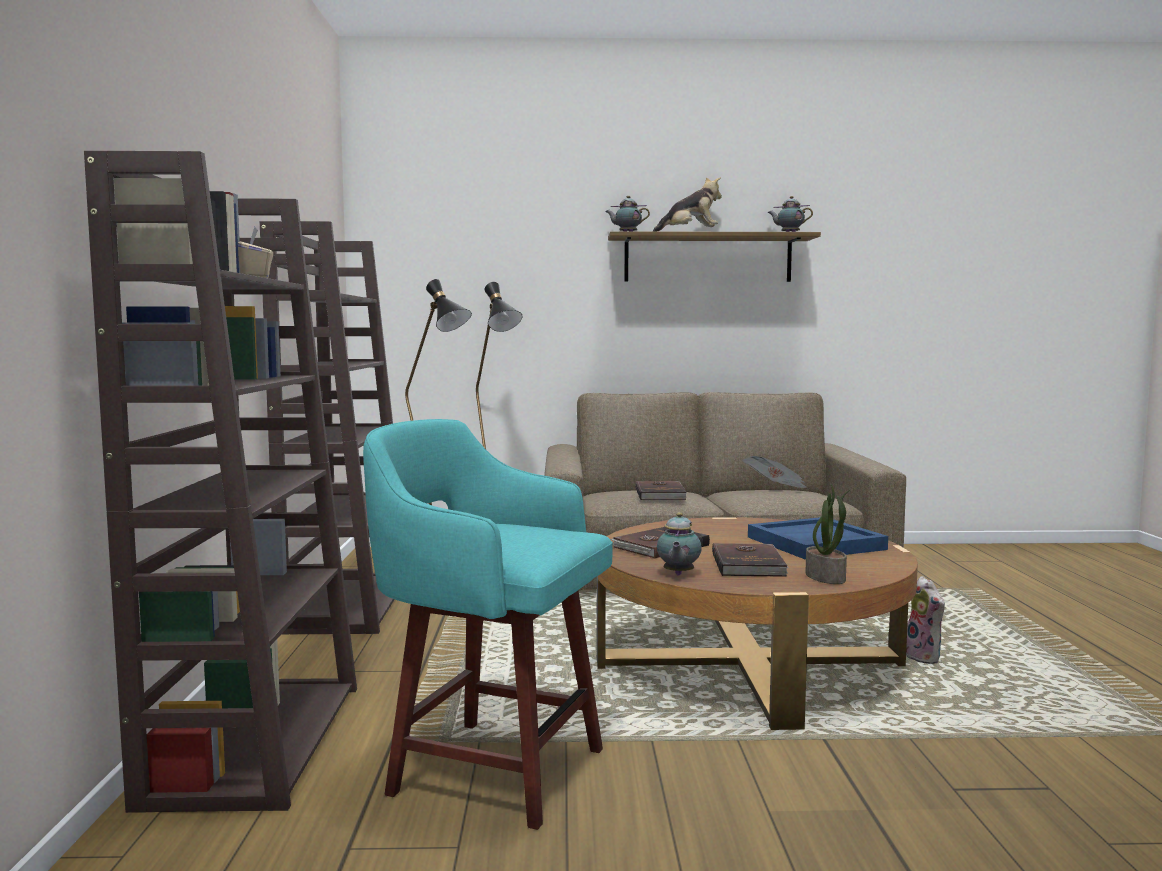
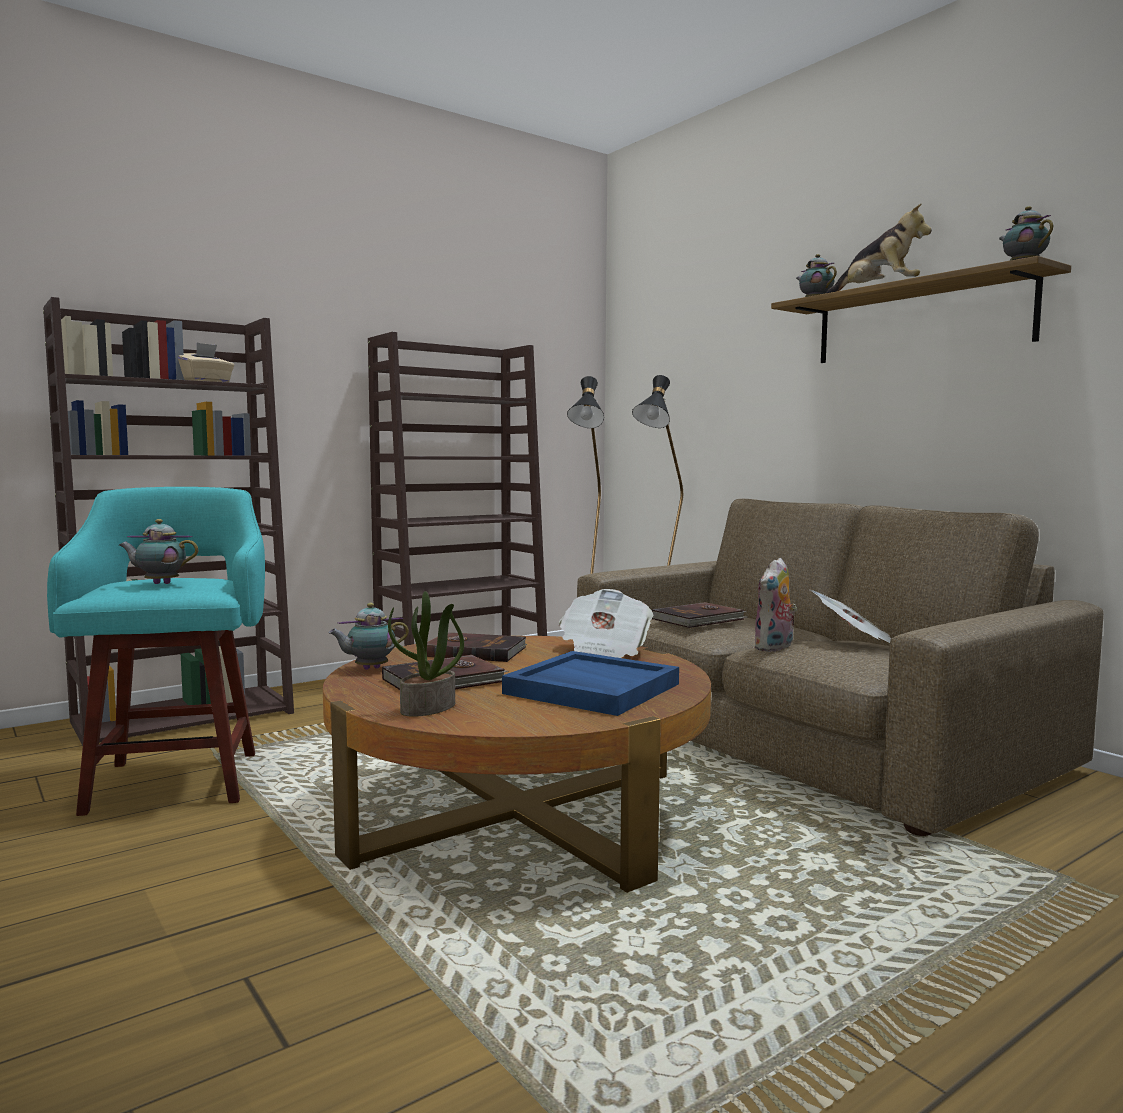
camera: 55 degrees right, 0 degrees up
plush toy [906,576,945,664] -> plush toy moved to [754,558,797,652]
none -> teapot [119,519,199,584]
none -> newspaper [559,589,654,658]

